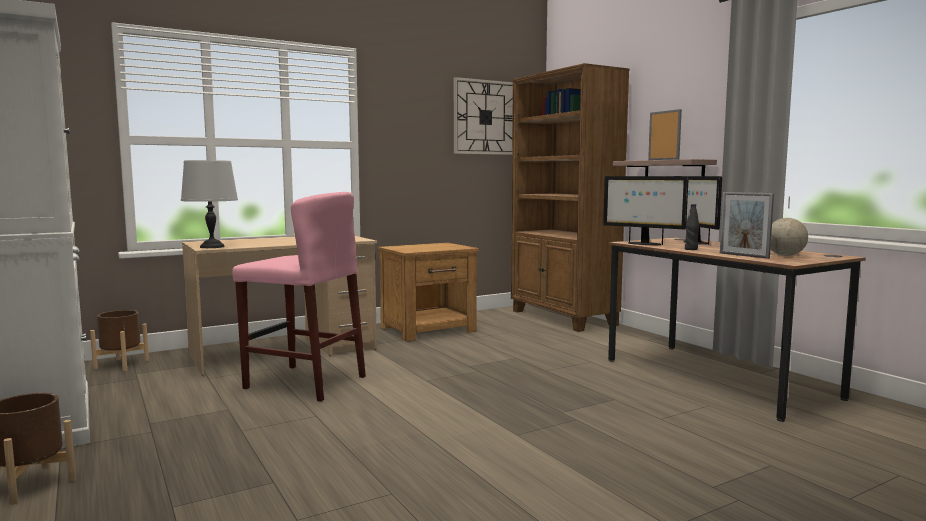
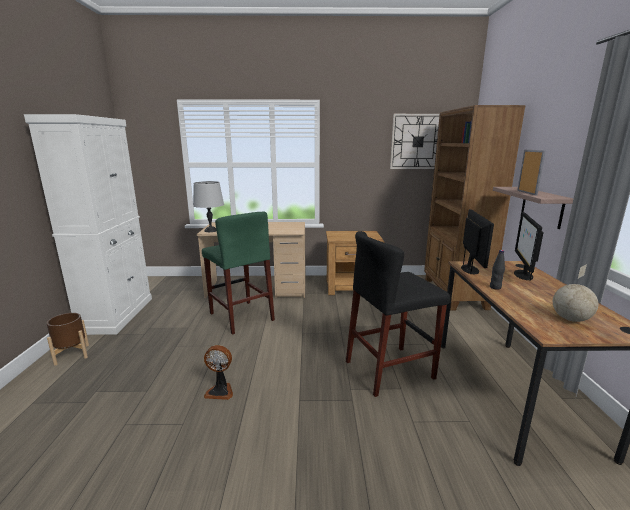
camera: 30 degrees right, 10 degrees up
brown planter [90,310,149,371] -> none
pink stool [232,192,366,402] -> green stool [202,212,275,335]
monitor [603,176,689,245] -> monitor turned 150 degrees counterclockwise [461,209,494,274]
picture frame [720,192,774,259] -> none
none -> fan [204,345,233,400]
none -> black stool [346,231,450,397]

